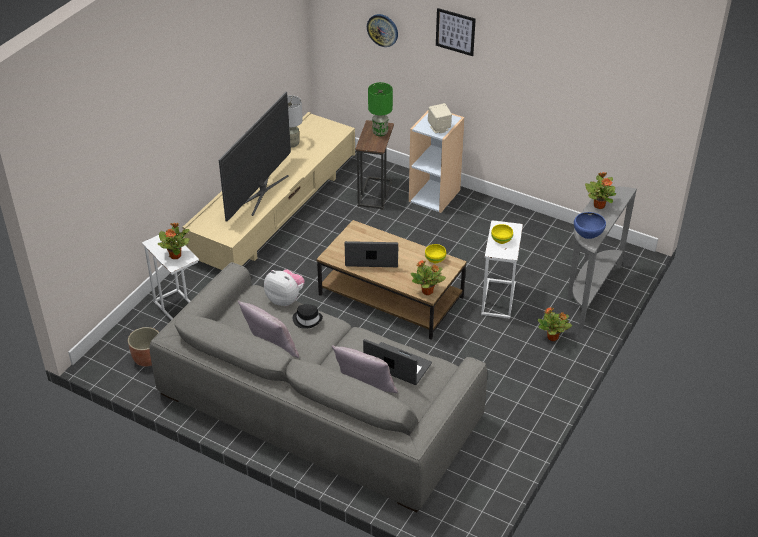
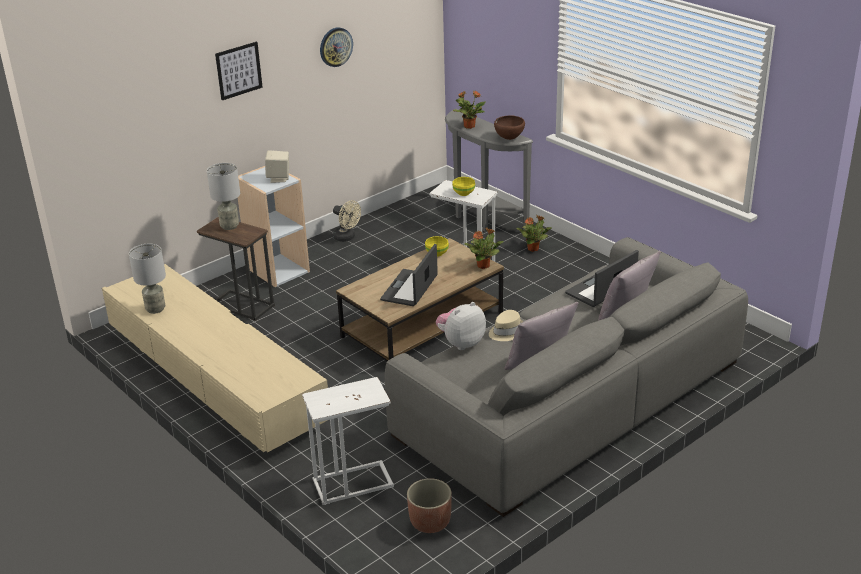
camera: 70 degrees left, 10 degrees down
potted plant [158,222,190,259] -> none
television [219,92,291,222] -> none
black hat [293,304,323,329] -> beige hat [489,310,523,341]
wall clock [367,14,398,47] -> wall clock moved to [320,28,353,67]
green table lamp [368,82,393,136] -> grey table lamp [207,163,240,230]
blue bowl [574,212,606,239] -> brown bowl [494,115,525,140]
none -> beige fan [332,200,361,242]

